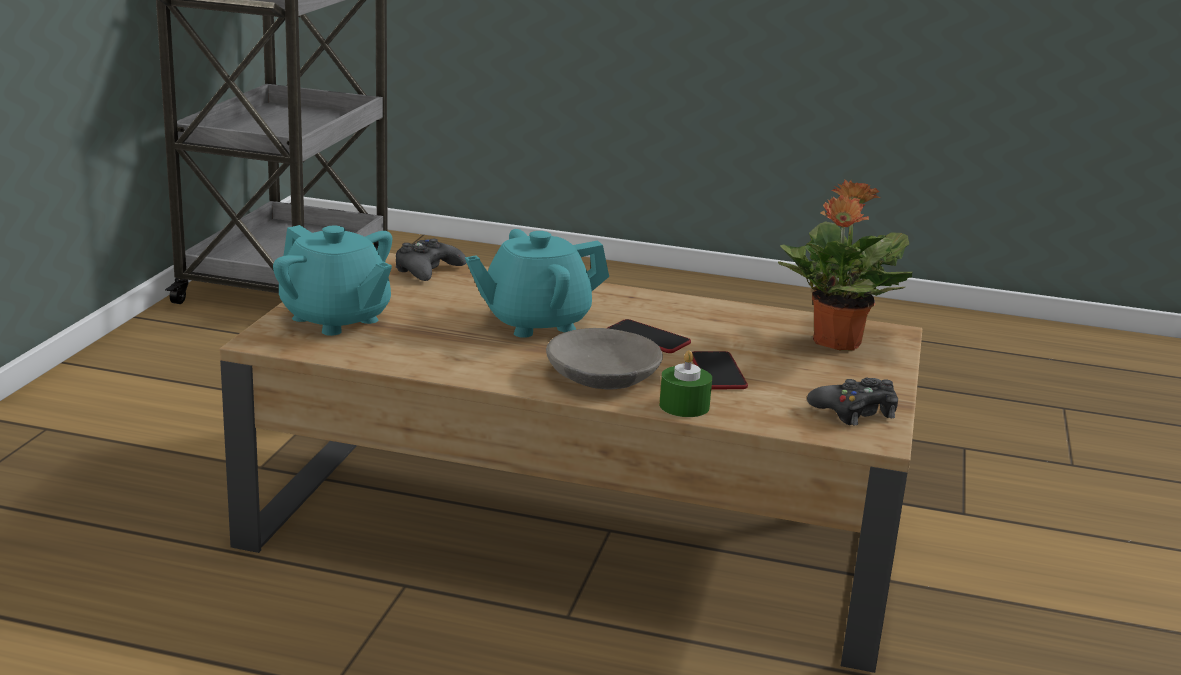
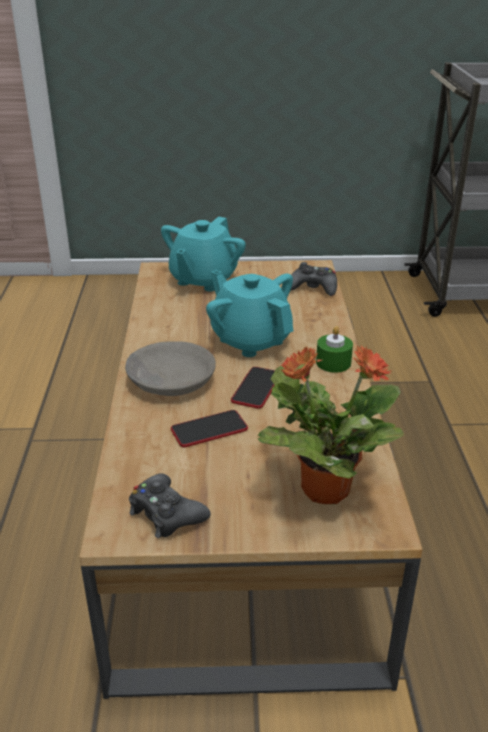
camera: 75 degrees right, 10 degrees up
green candle [659,350,712,417] -> green candle moved to [316,326,353,373]

